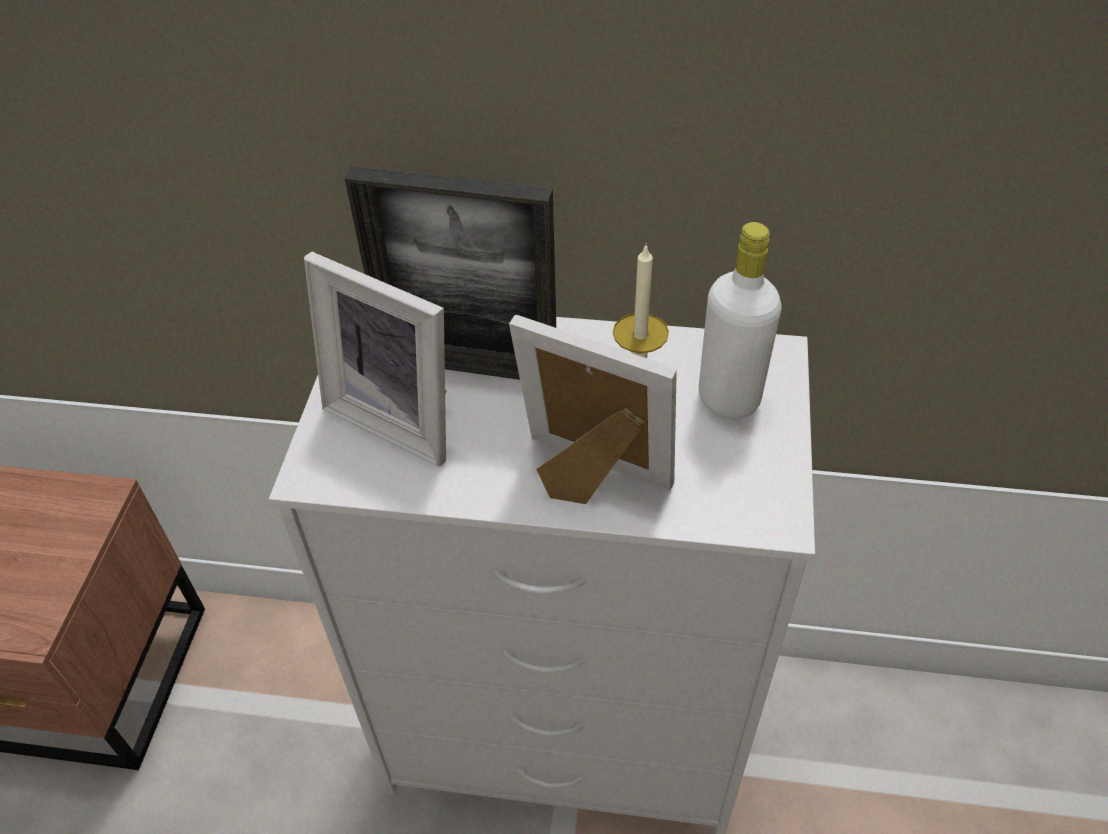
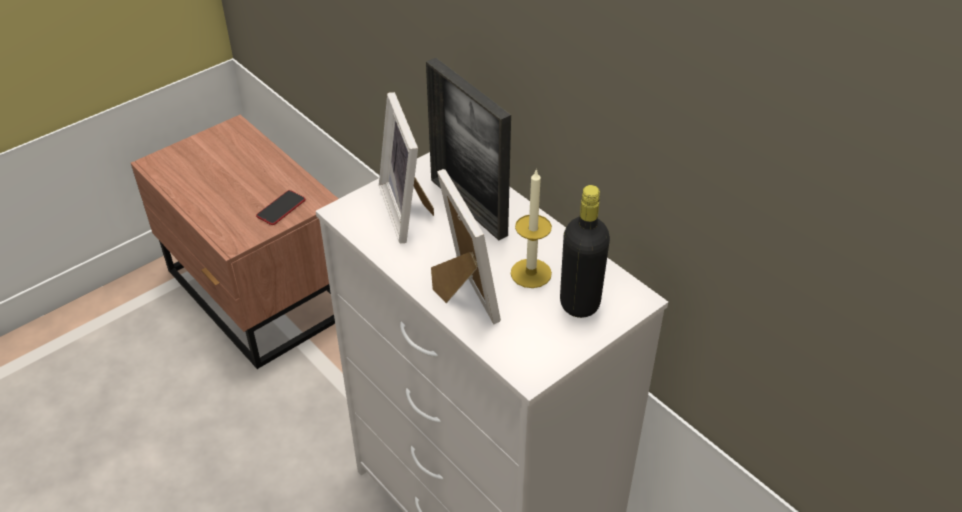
camera: 40 degrees right, 5 degrees down
white bottle [699,222,781,419] -> black bottle [560,185,610,318]
none -> phone [256,190,306,225]

